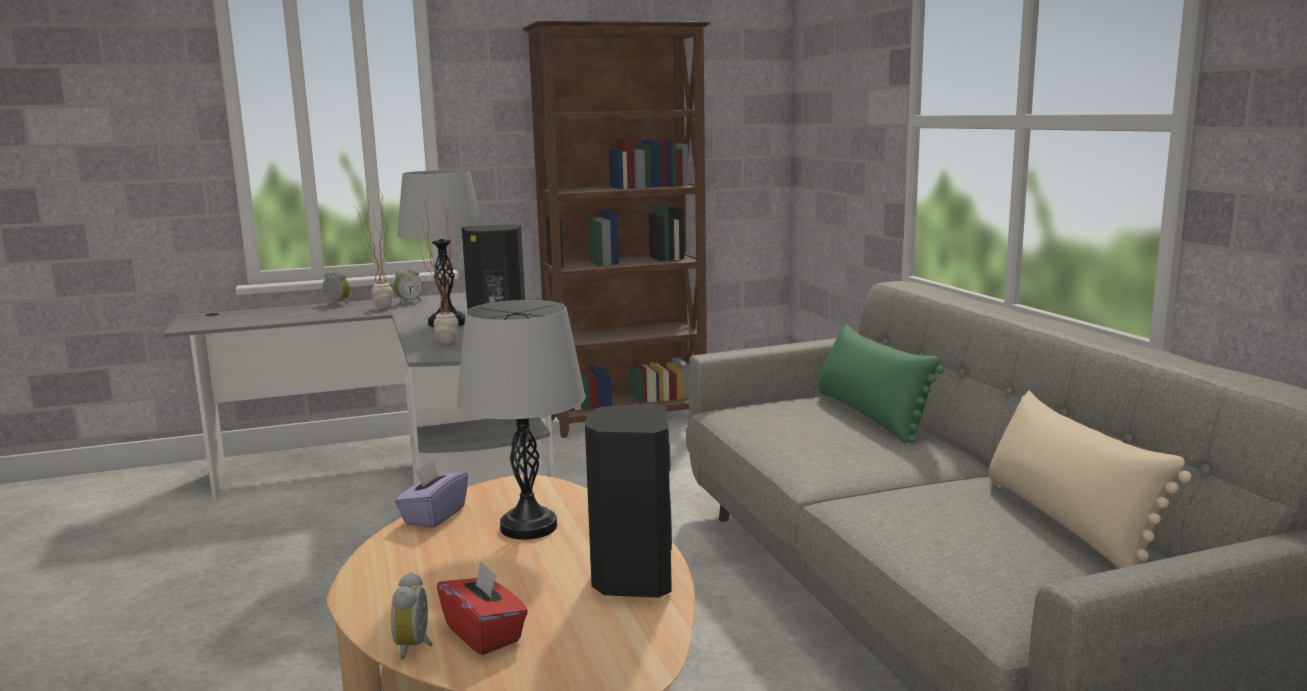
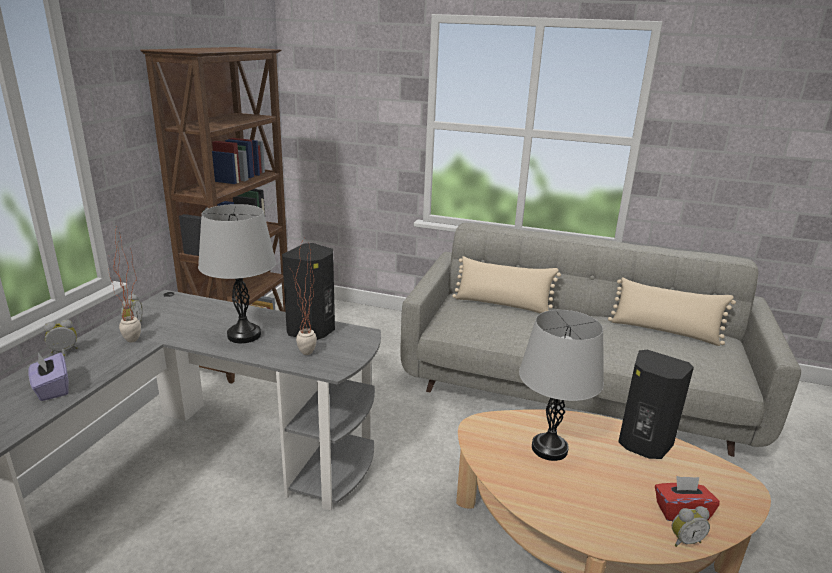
camera: 55 degrees left, 10 degrees up
alarm clock [391,572,433,660] -> alarm clock turned 45 degrees counterclockwise [672,506,710,547]
purple tissue box [395,460,468,528] -> purple tissue box moved to [28,352,69,401]
green pillow [818,324,944,443] -> beige pillow [452,256,561,314]

